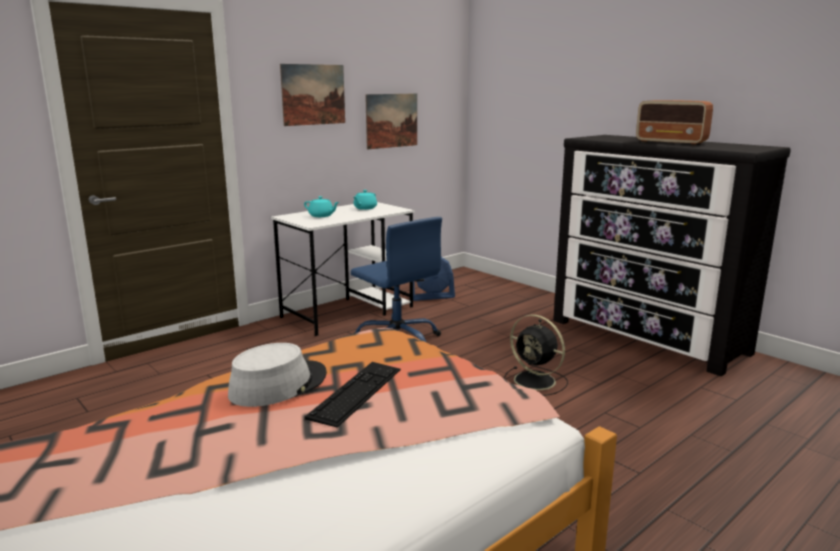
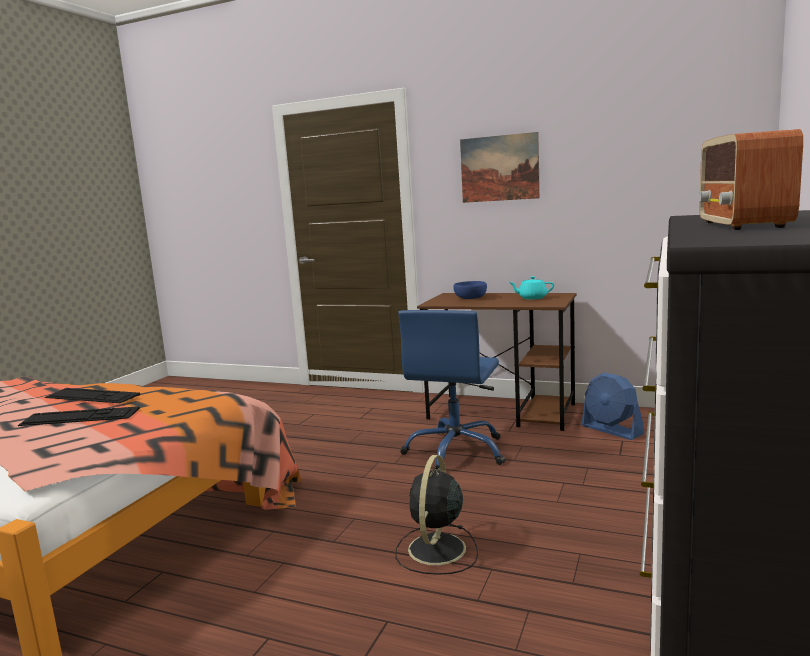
camera: 65 degrees right, 5 degrees down
grey hat [228,343,327,407] -> keyboard [45,388,140,403]
white desk [271,202,415,336] -> brown desk [417,293,576,431]
turquoise teapot [304,196,339,217] -> blue bowl [453,281,487,299]
picture [365,93,417,149] -> none

